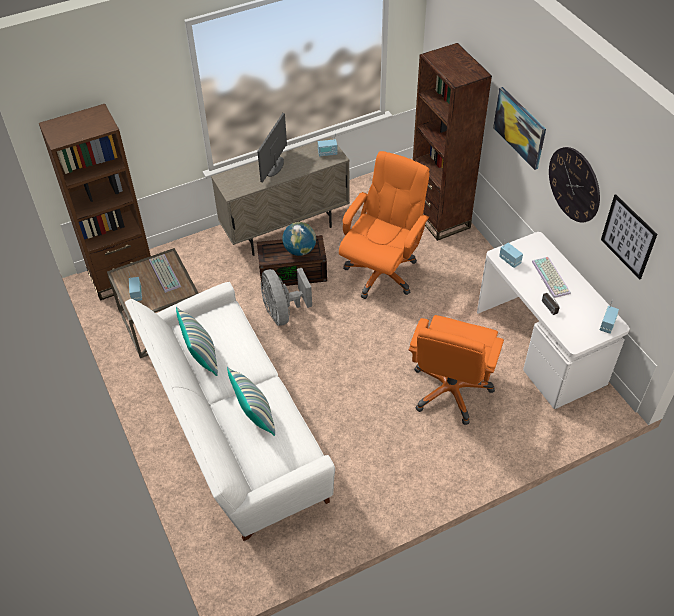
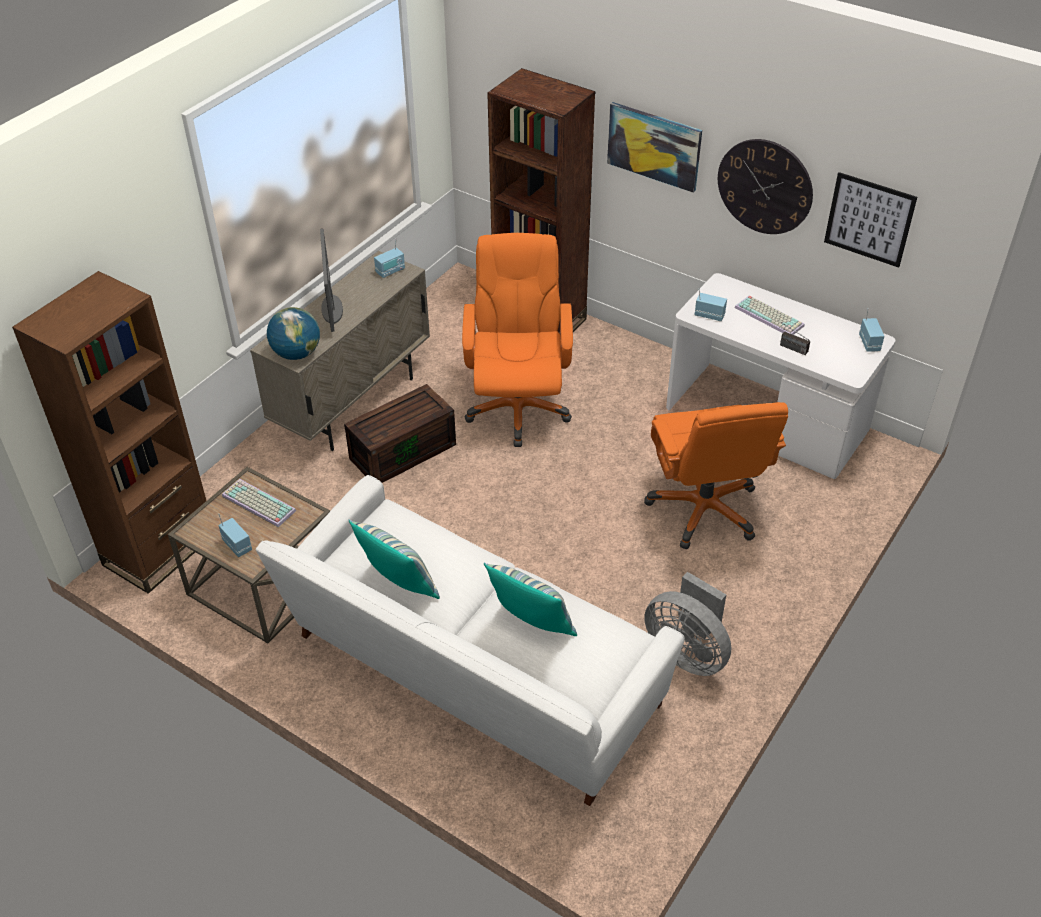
camera: 30 degrees left, 5 degrees down
grey fan [261,268,312,326] -> grey fan moved to [644,572,732,676]
globe [282,222,316,256] -> globe moved to [267,307,320,360]

